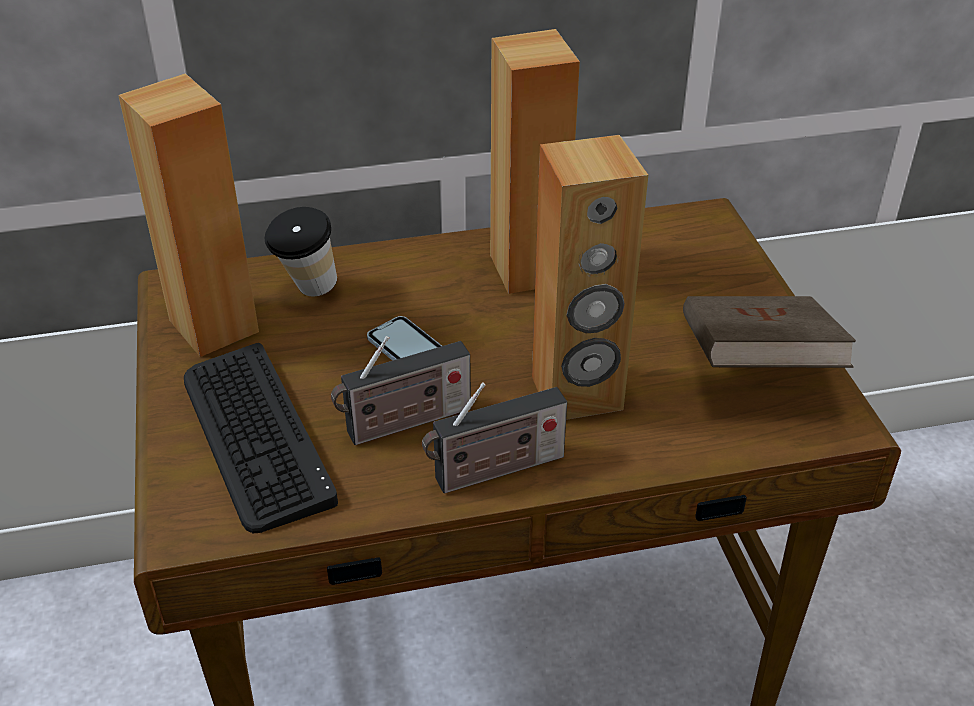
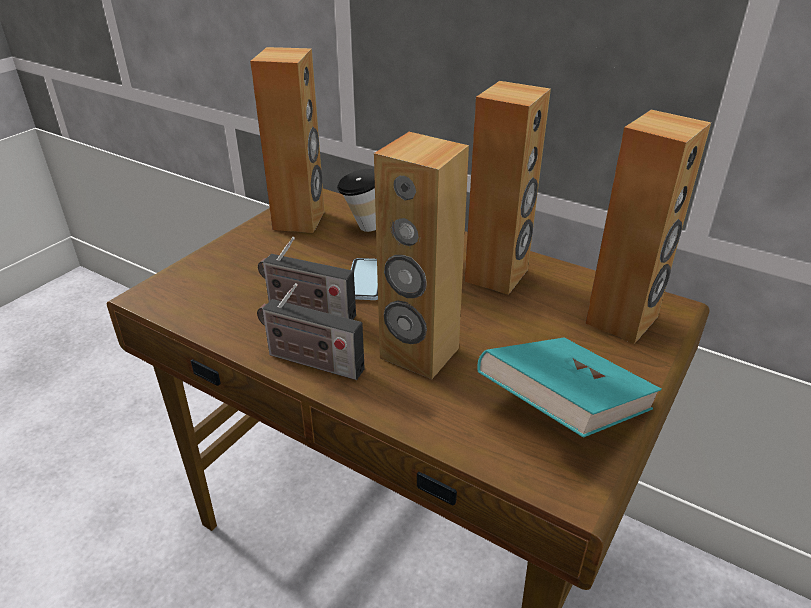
camera: 45 degrees right, 5 degrees down
keyboard [184,343,338,533] -> none
brown book [683,296,856,368] -> turquoise book [478,338,662,438]
none -> brown speaker [586,110,711,344]

